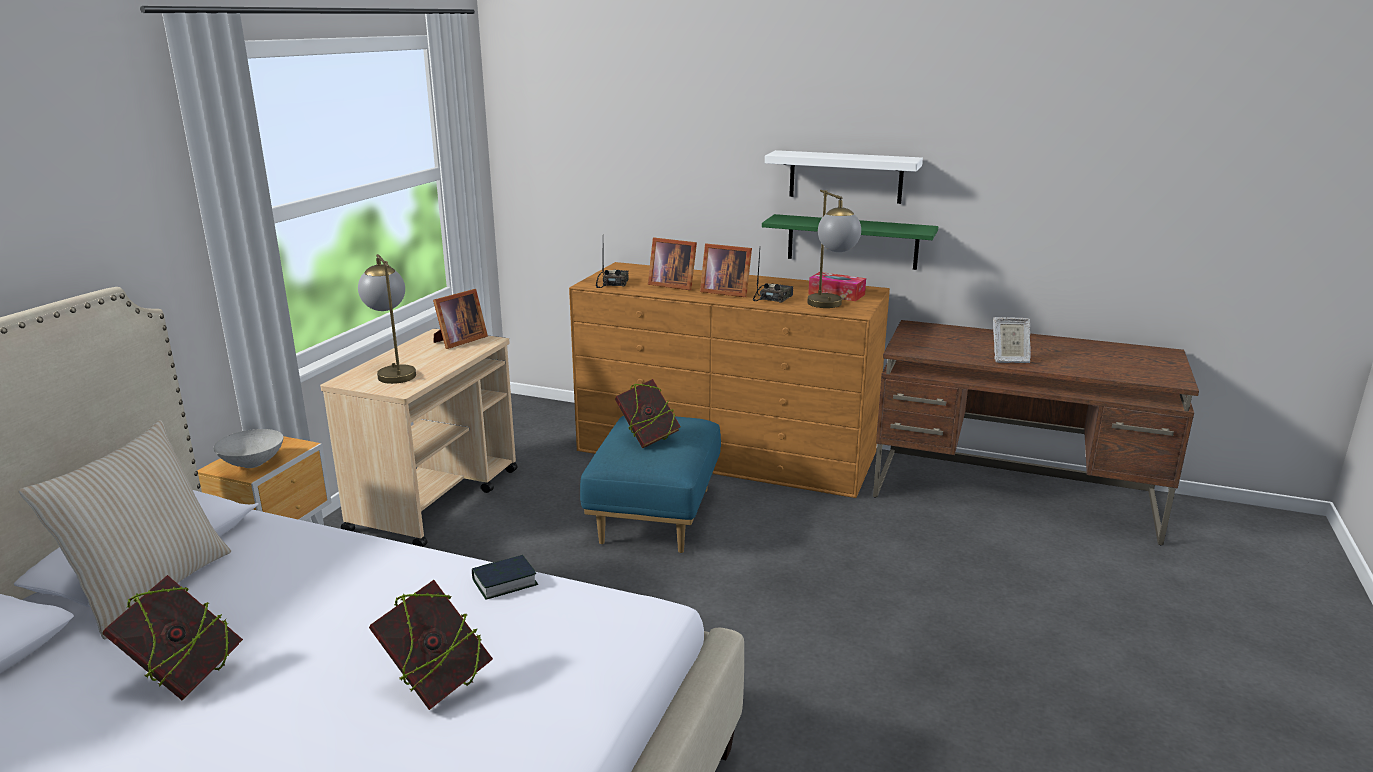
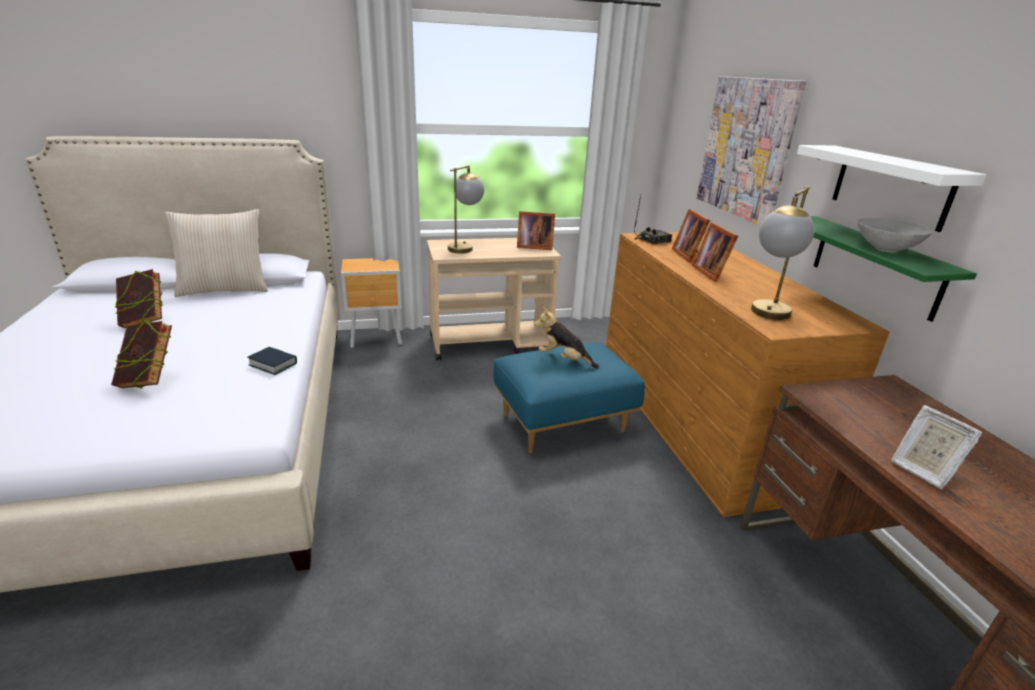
camera: 55 degrees right, 5 degrees up
grey bowl [214,429,284,468] -> grey bowl moved to [858,218,932,252]
book [615,379,681,448] -> plush toy [534,307,599,369]
radio [753,250,793,303] -> none
tissue box [808,272,866,301] -> none
none -> picture [697,76,806,226]

